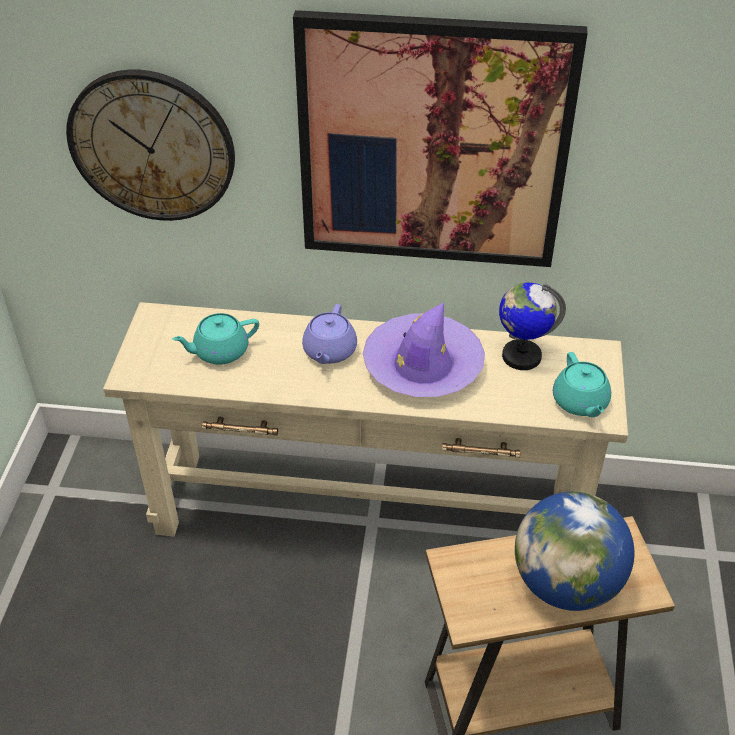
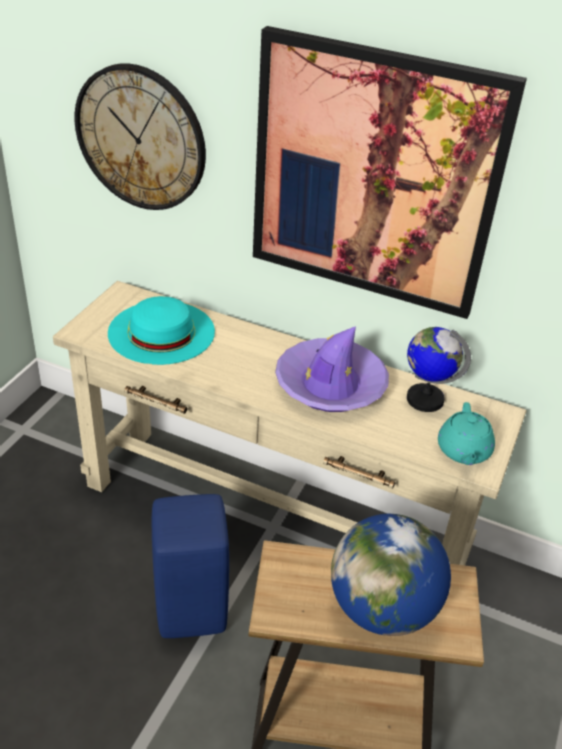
camera: 15 degrees right, 5 degrees down
turquoise teapot [172,313,259,365] -> turquoise hat [108,296,215,365]
purple teapot [302,304,357,364] -> none
none -> blue stool [152,494,229,638]

